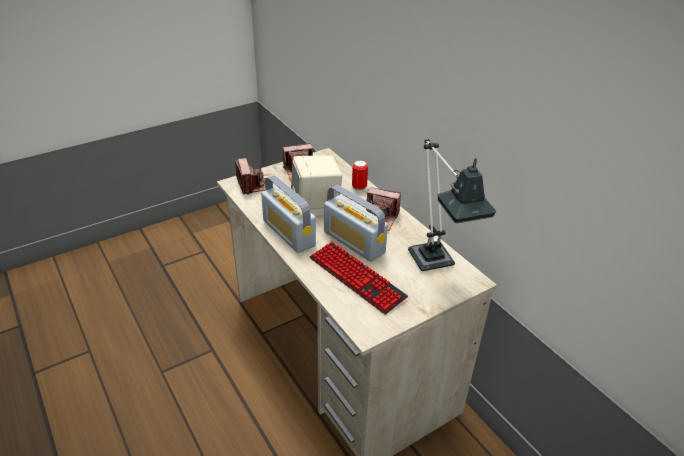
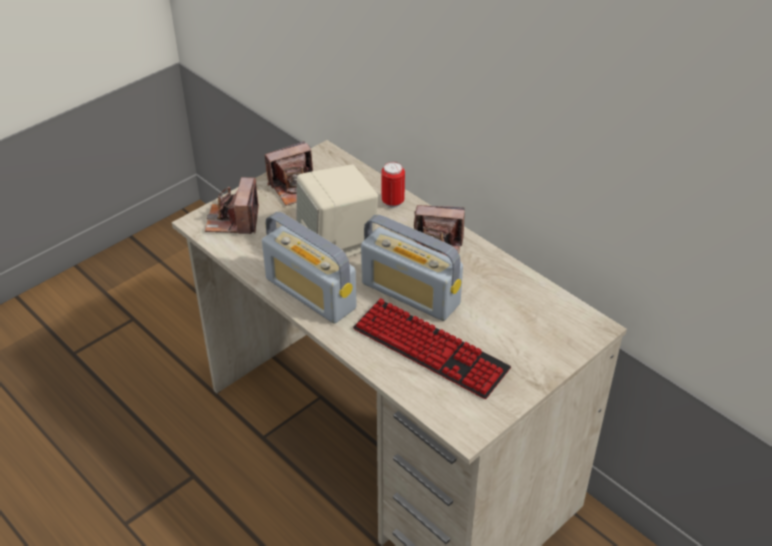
camera: 10 degrees left, 5 degrees up
camera [235,158,269,195] -> camera turned 150 degrees counterclockwise [205,177,259,234]
table lamp [408,139,496,271] -> none

